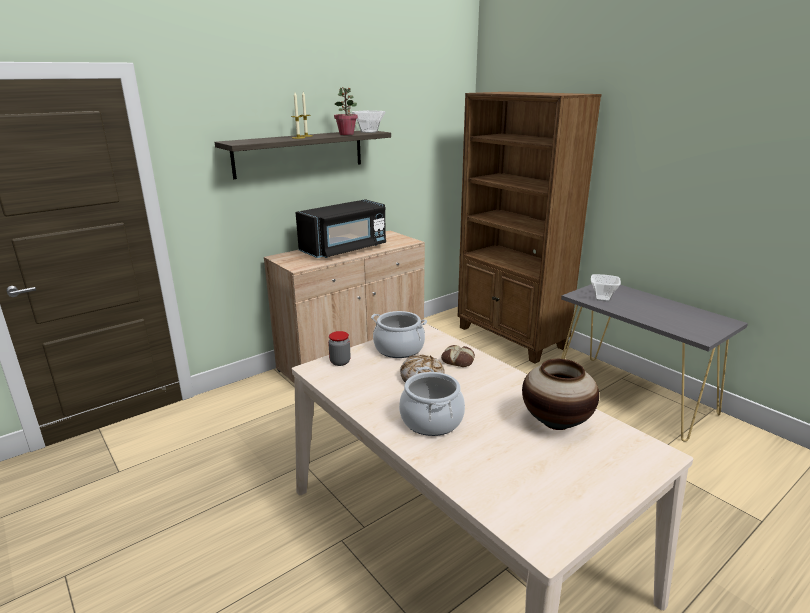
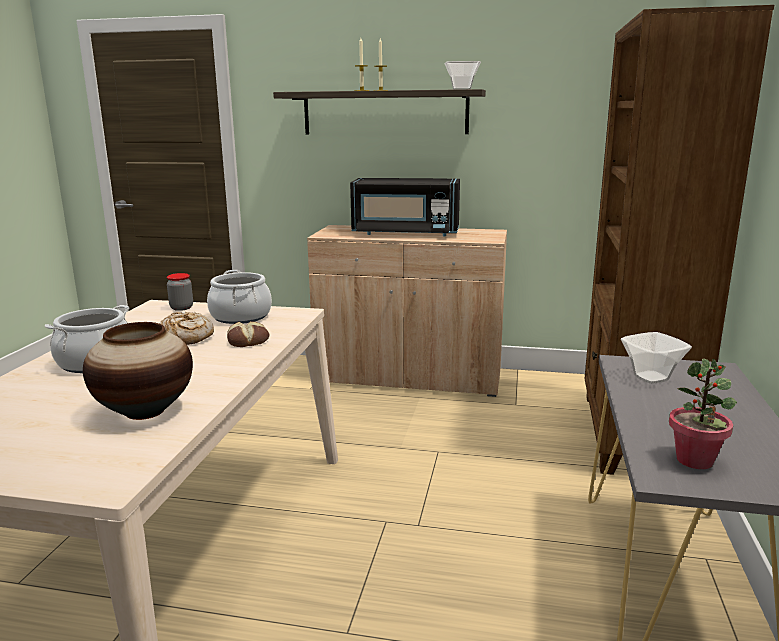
camera: 50 degrees right, 5 degrees down
potted plant [334,87,358,135] -> potted plant moved to [669,359,737,469]

